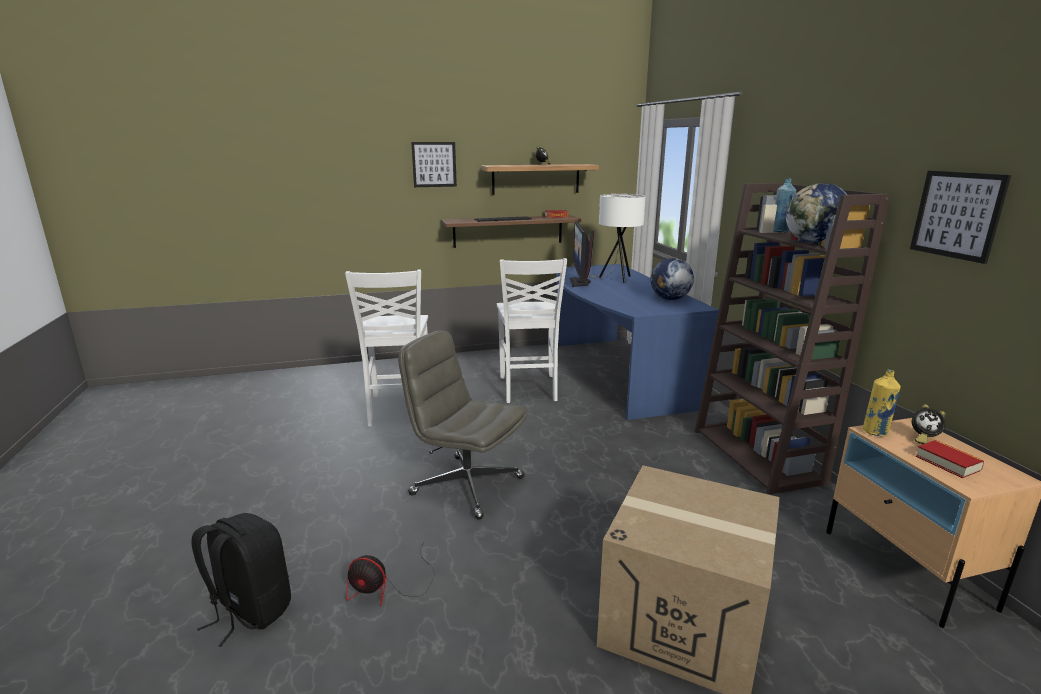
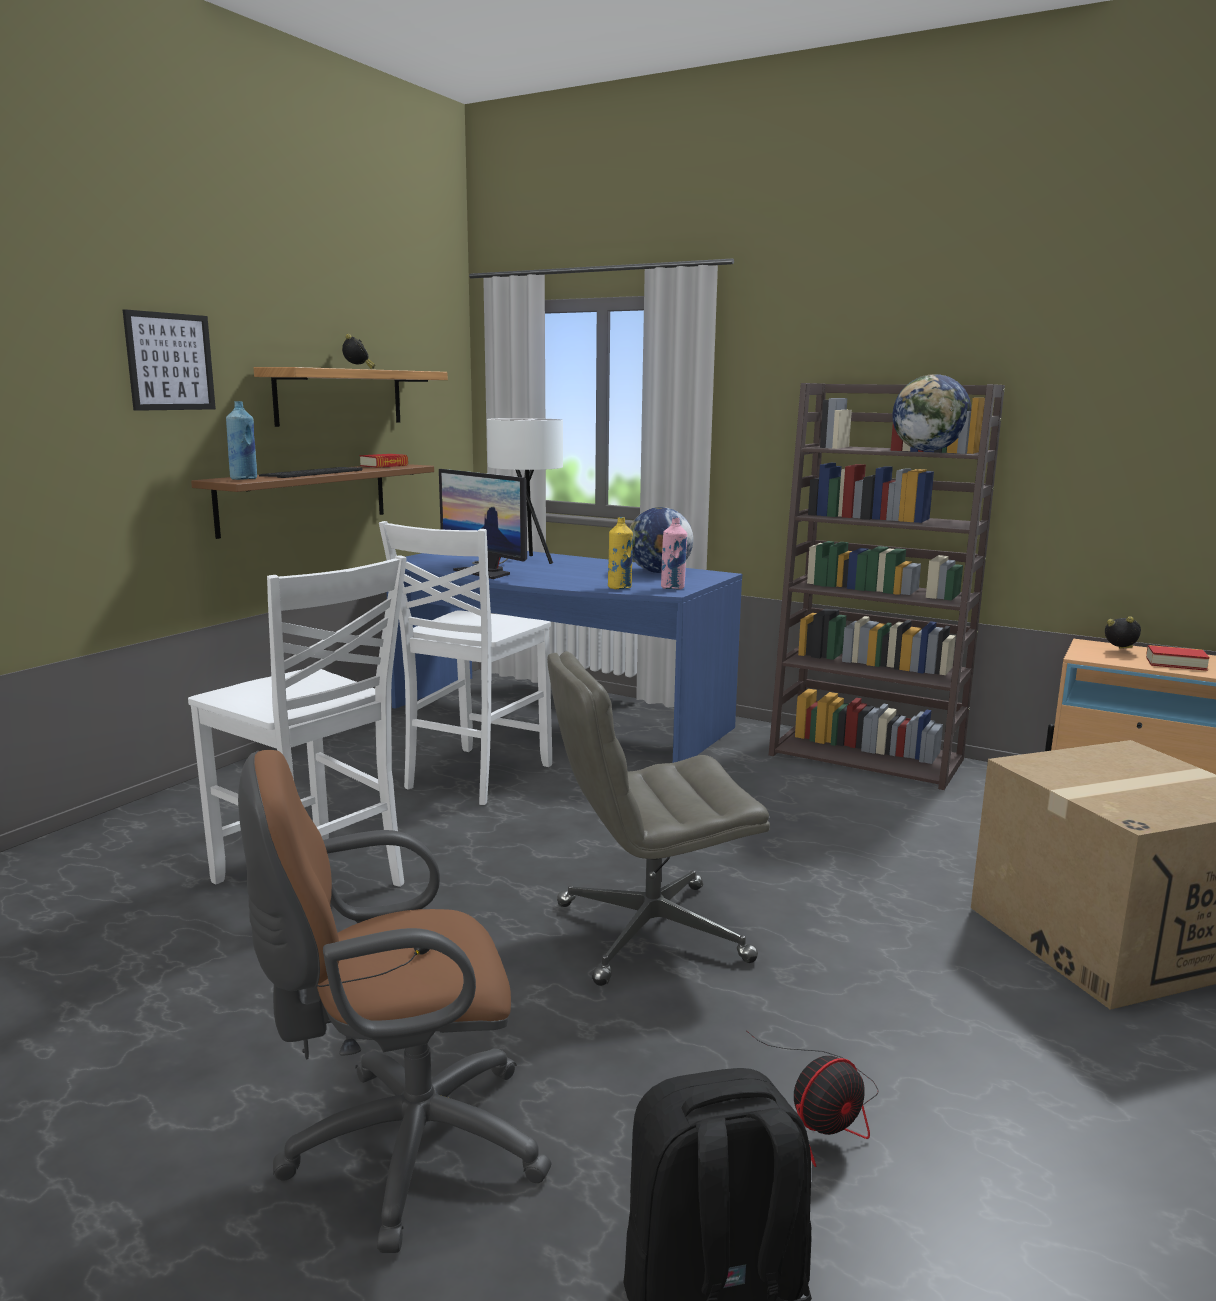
camera: 45 degrees left, 5 degrees down
white chair [497,258,567,403] -> white chair turned 75 degrees clockwise [379,521,552,805]
blue bottle [773,178,796,232] -> blue bottle moved to [226,401,257,480]
yellow bottle [863,370,900,436] -> yellow bottle moved to [608,517,633,589]
picture [910,171,1011,264] -> none
alarm clock [912,404,946,444] -> alarm clock turned 135 degrees counterclockwise [1105,616,1141,649]
none -> brown office chair [238,750,552,1253]
none -> pink bottle [661,517,687,589]

